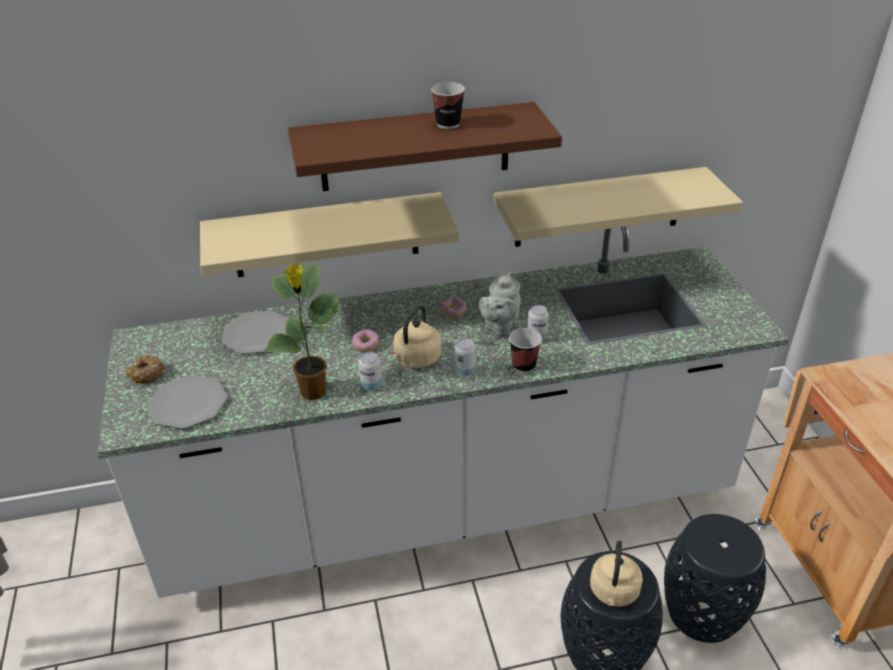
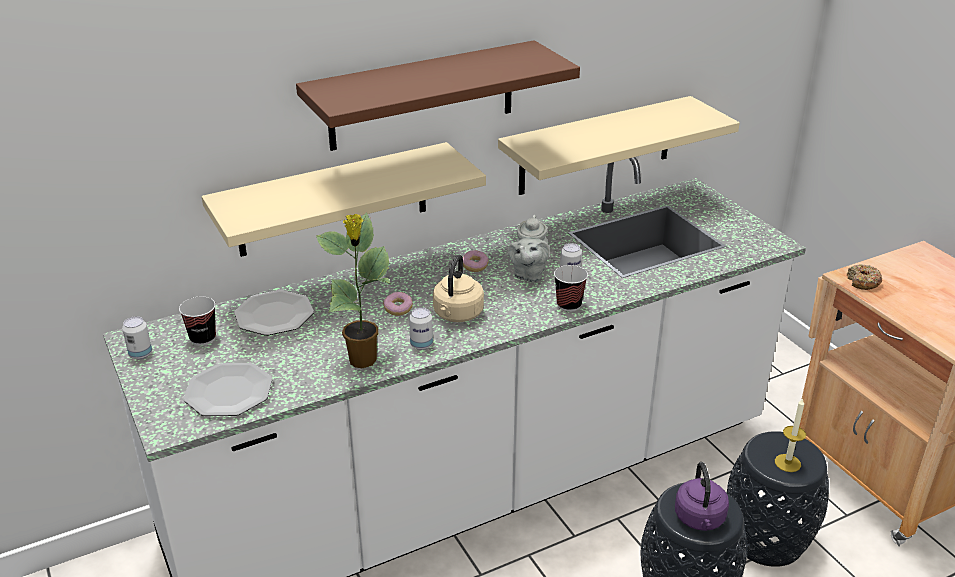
camera: 15 degrees left, 5 degrees down
donut [126,355,164,383] -> donut moved to [847,264,882,290]
cup [431,82,465,129] -> cup moved to [179,297,216,346]
can [454,338,476,376] -> can moved to [122,316,152,359]
beige kettle [590,541,643,607] -> purple kettle [675,462,729,531]
none -> candle [775,398,806,472]

